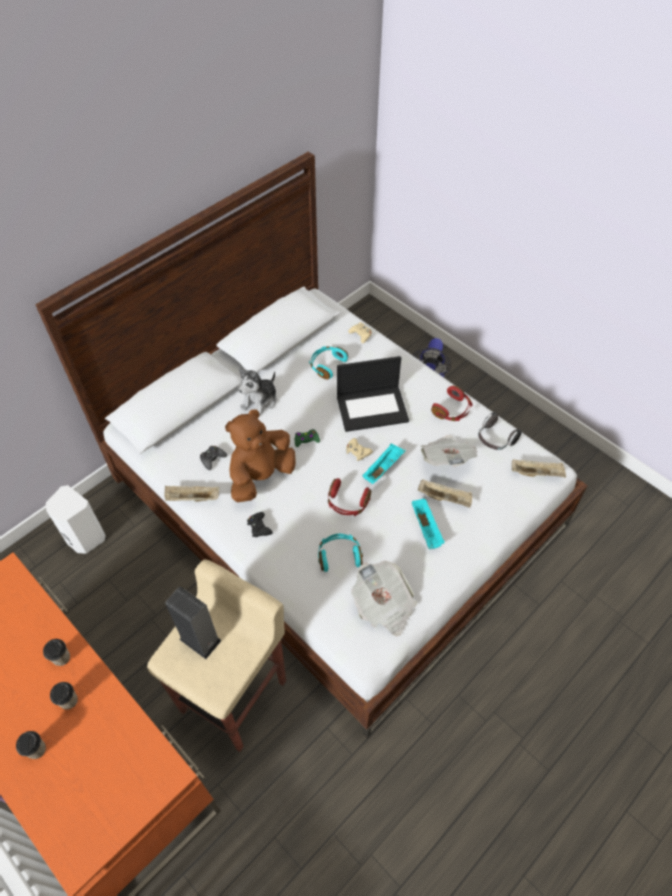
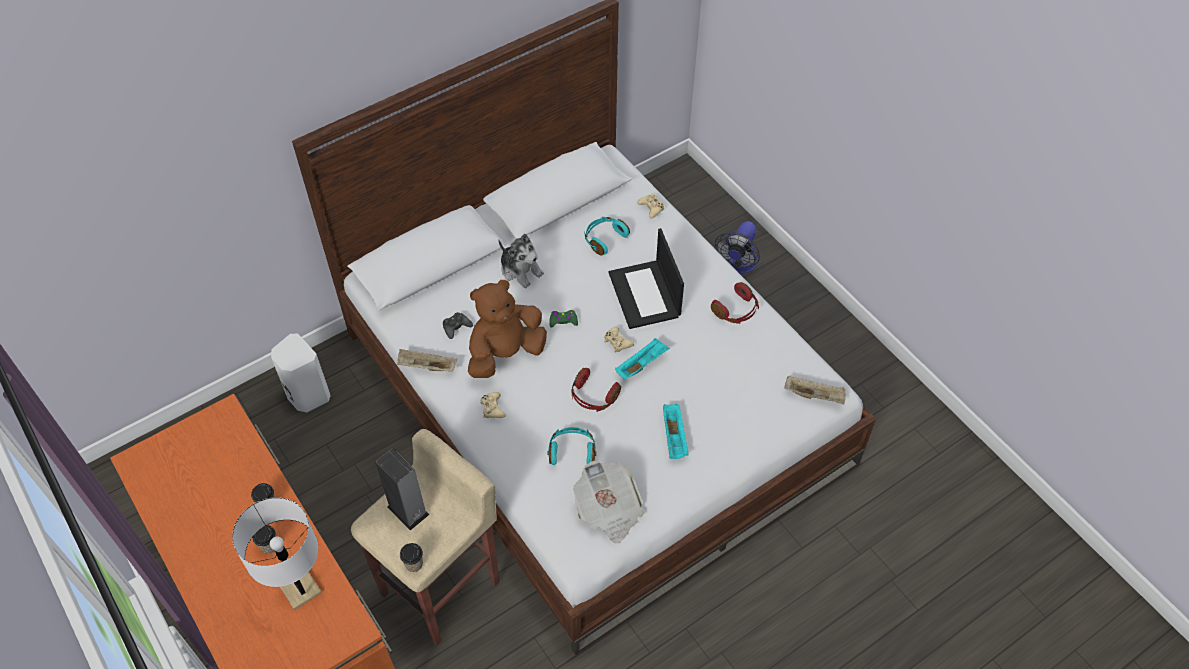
camera: 10 degrees right, 0 degrees up
cup [16,731,46,759] -> cup moved to [400,543,423,572]
plush toy [239,368,277,417] -> plush toy turned 90 degrees counterclockwise [498,234,544,288]
black game controller [247,512,273,537] -> beige game controller [481,392,506,418]
laptop [337,356,409,432] -> laptop turned 75 degrees clockwise [609,228,684,329]
beige tray [418,479,472,508] -> none
newspaper [421,435,478,467] -> none
headphones [478,412,522,450] -> none
none -> white table lamp [232,497,322,610]

